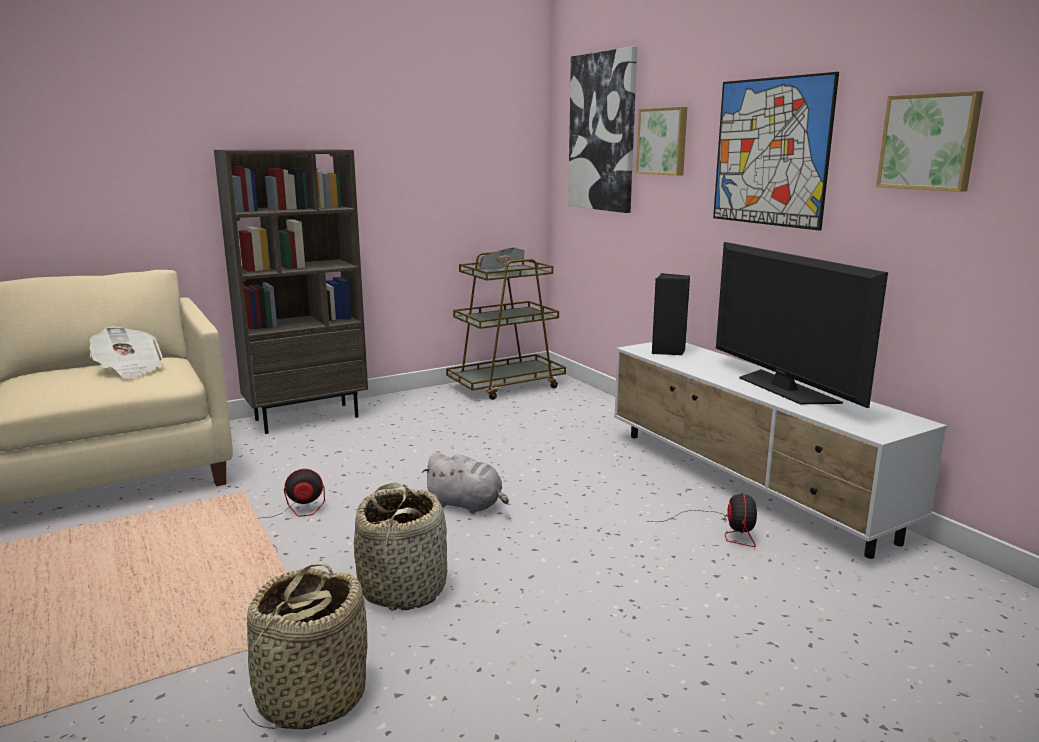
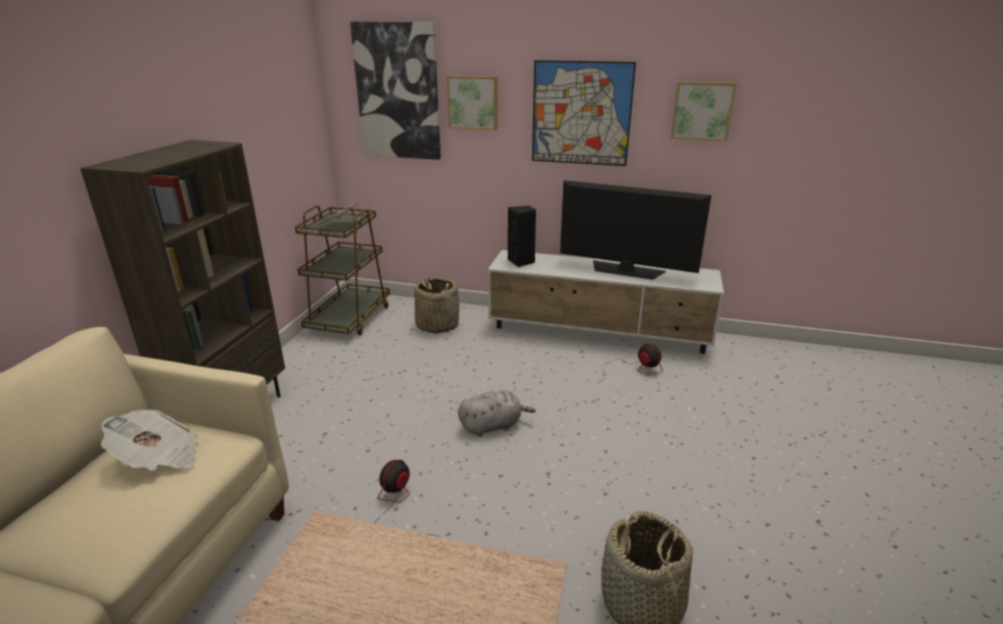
camera: 45 degrees left, 10 degrees up
basket [354,482,447,611] -> basket moved to [414,277,460,333]

